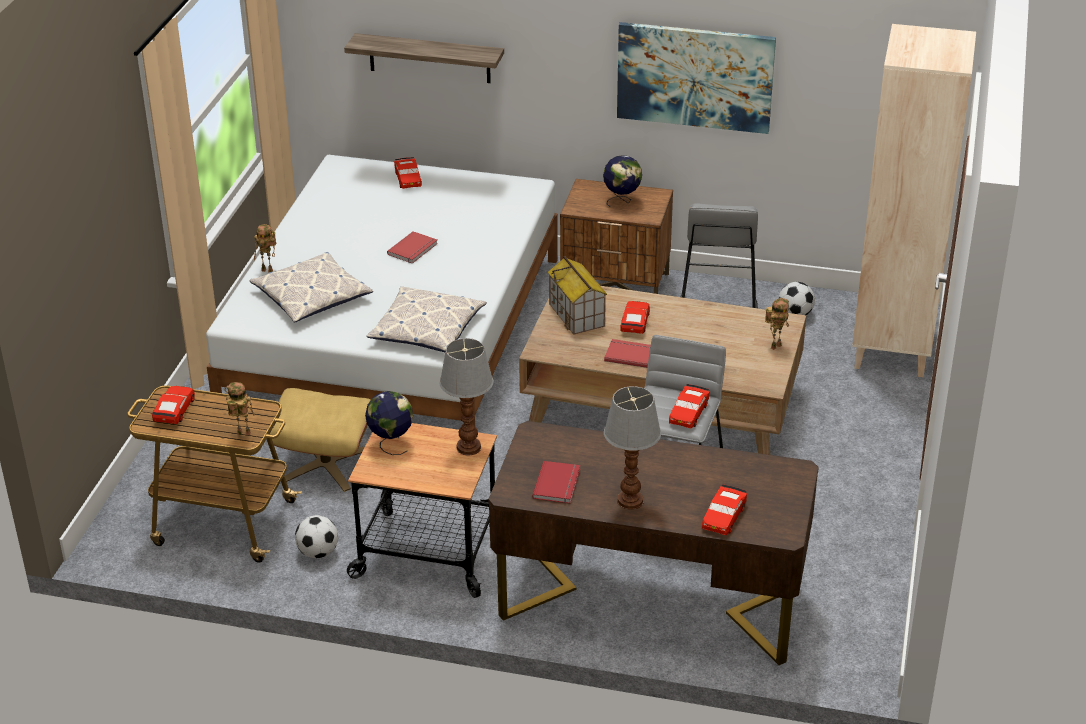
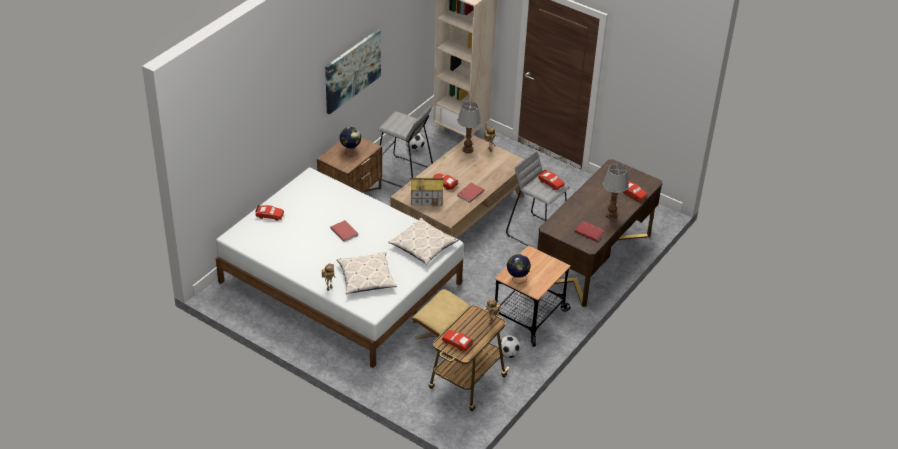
camera: 70 degrees left, 5 degrees up
shelf [344,33,504,83] -> none
table lamp [440,338,493,456] -> table lamp moved to [457,102,481,154]

